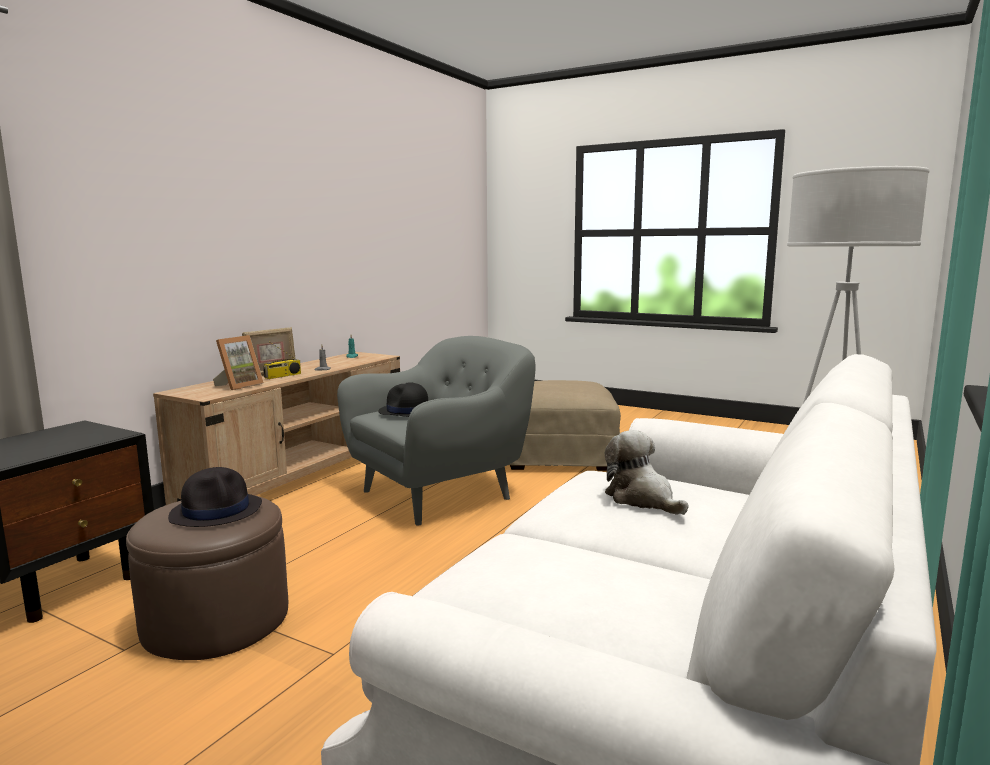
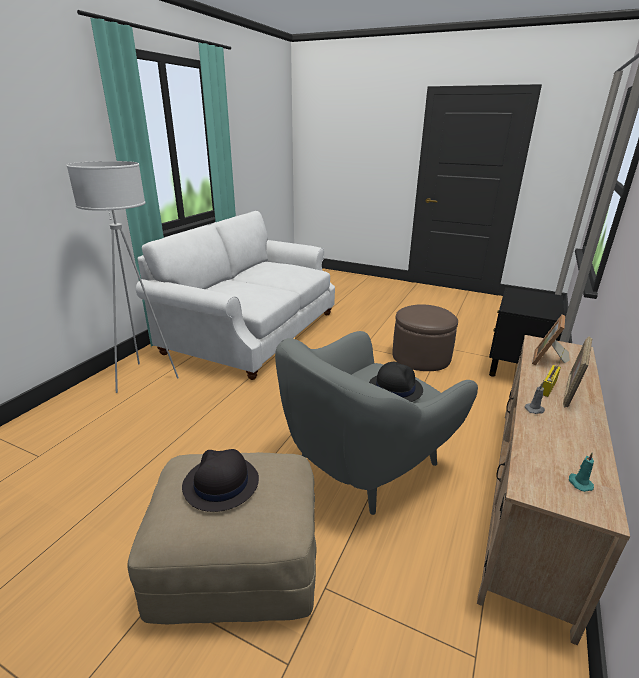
camera: 175 degrees right, 15 degrees up
black hat [168,467,262,527] -> black hat moved to [182,449,259,512]
plush toy [604,430,688,515] -> none

